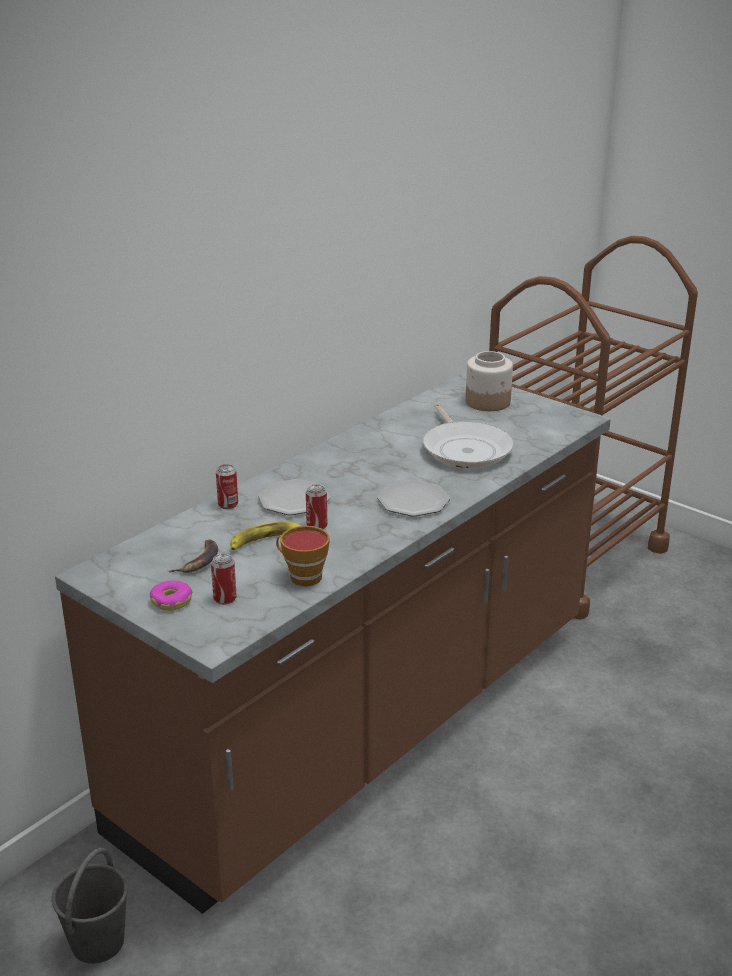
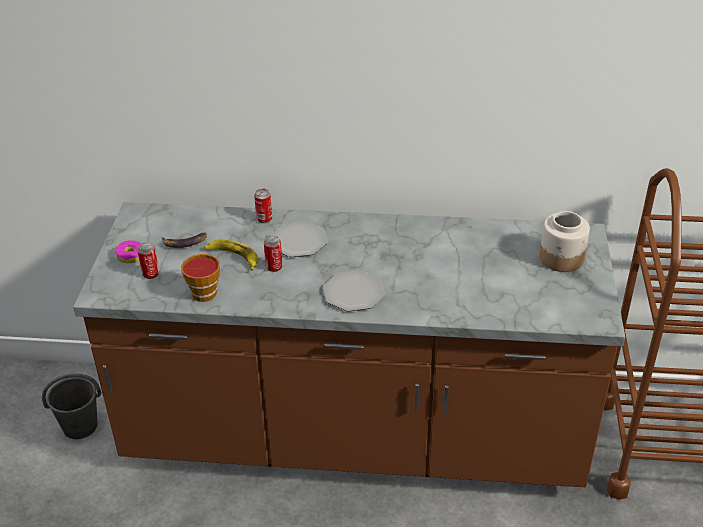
camera: 55 degrees right, 10 degrees up
frying pan [422,404,514,468] -> none

